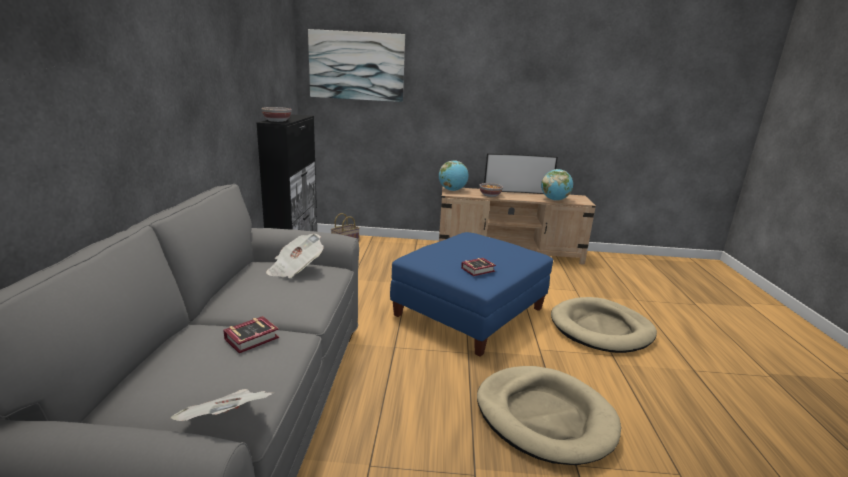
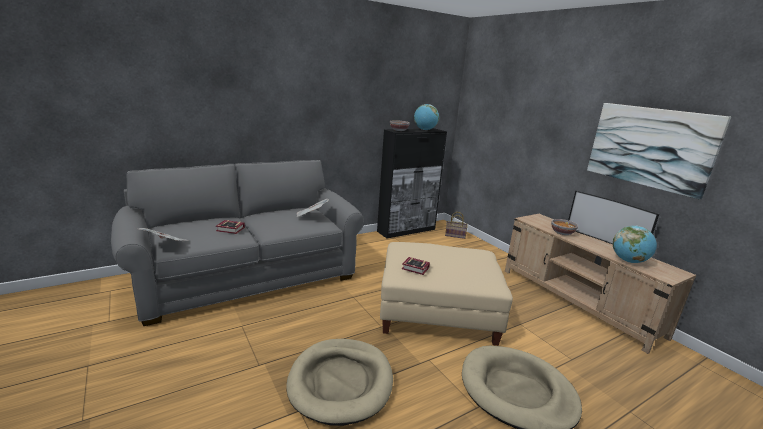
camera: 55 degrees right, 0 degrees up
picture [308,29,405,102] -> picture moved to [587,103,731,200]
blue ottoman [390,232,553,357] -> beige ottoman [380,242,513,346]
globe [439,160,468,191] -> globe moved to [414,104,439,130]

